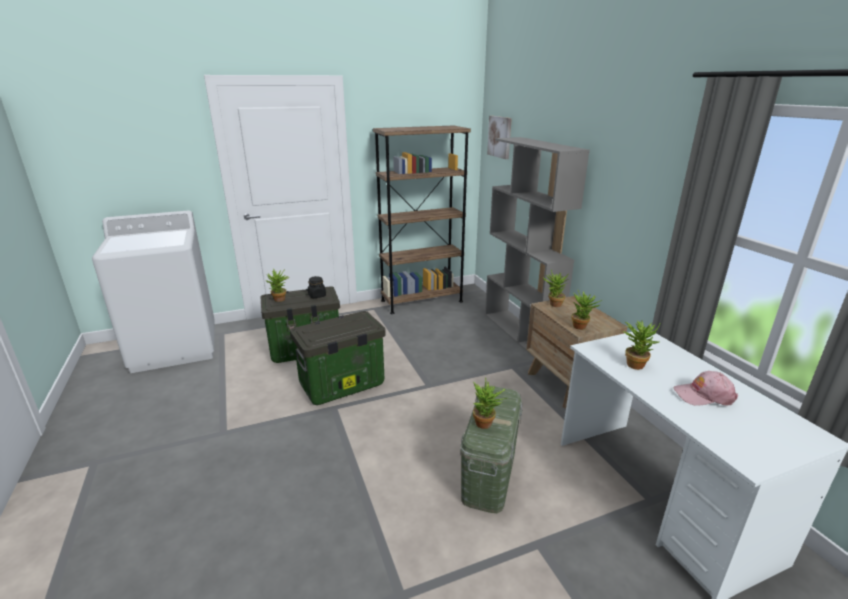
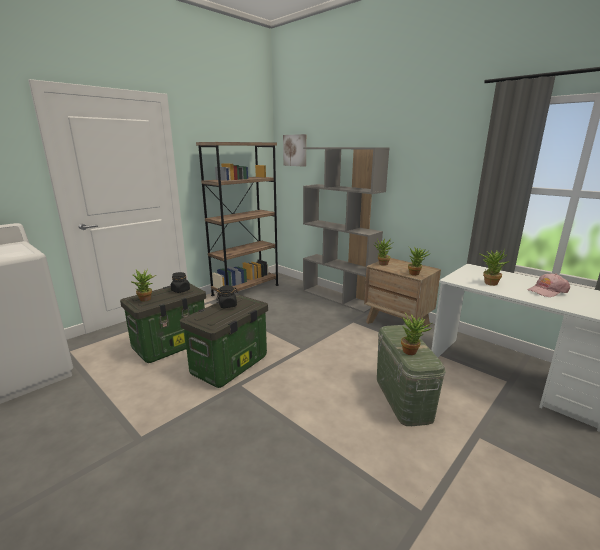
camera: 25 degrees left, 5 degrees down
none -> black jar [216,285,238,308]

